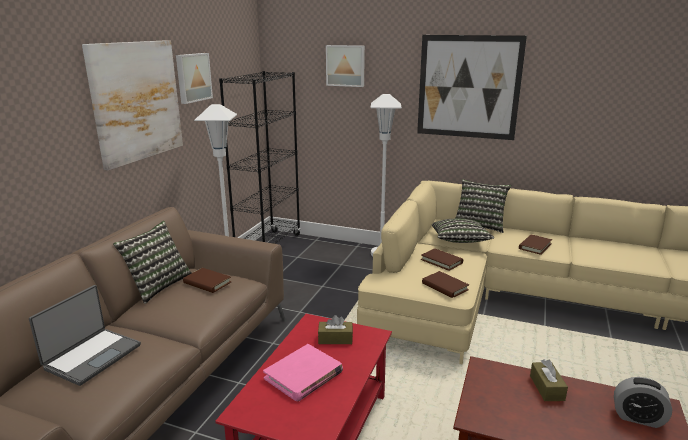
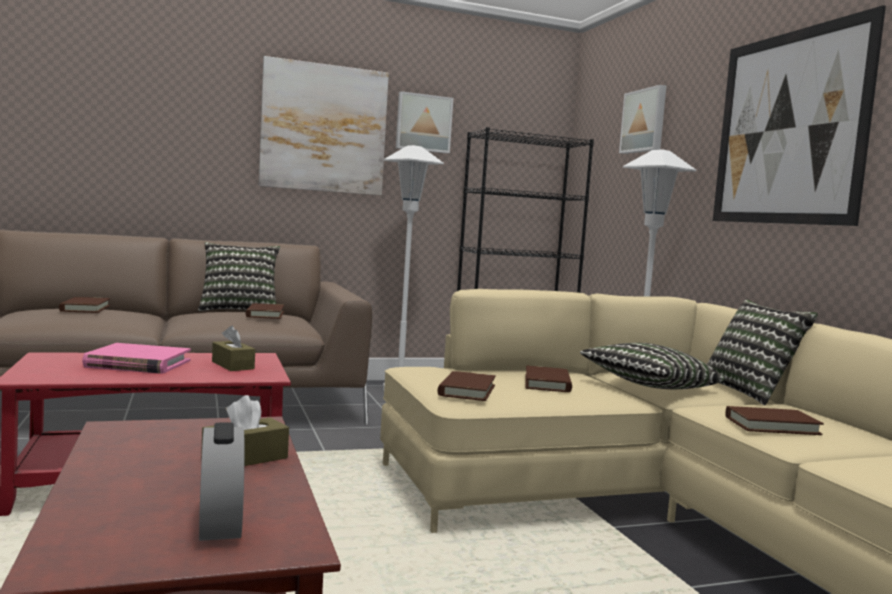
camera: 50 degrees right, 15 degrees down
laptop [29,285,141,386] -> brown book [59,297,110,313]

